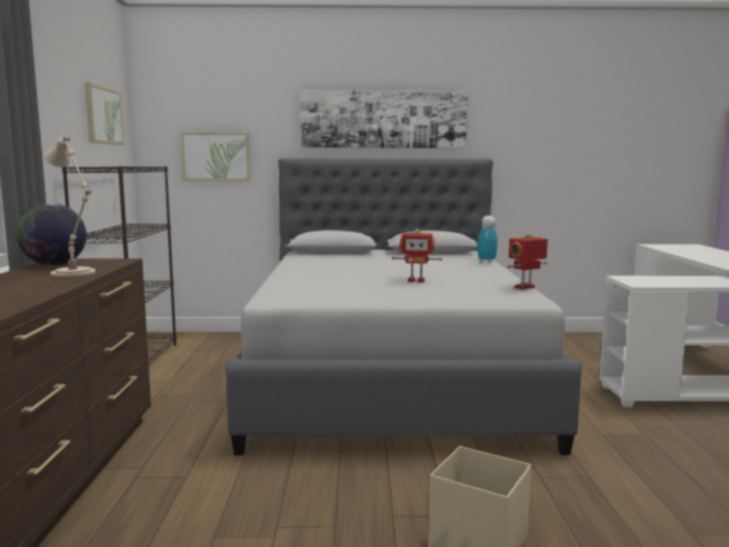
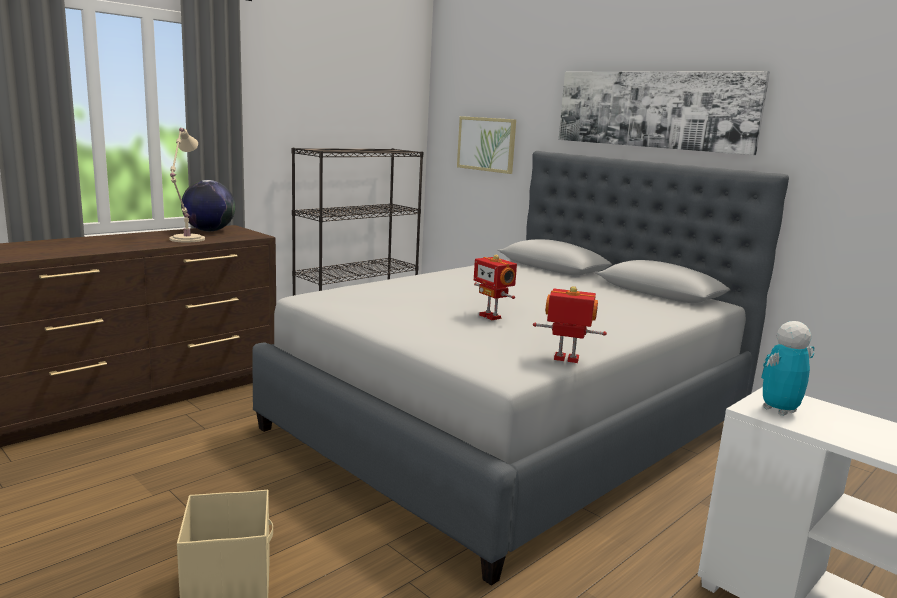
camera: 45 degrees right, 5 degrees up
picture [85,82,124,145] -> none
toy robot [477,215,498,263] -> toy robot moved to [761,321,814,416]

